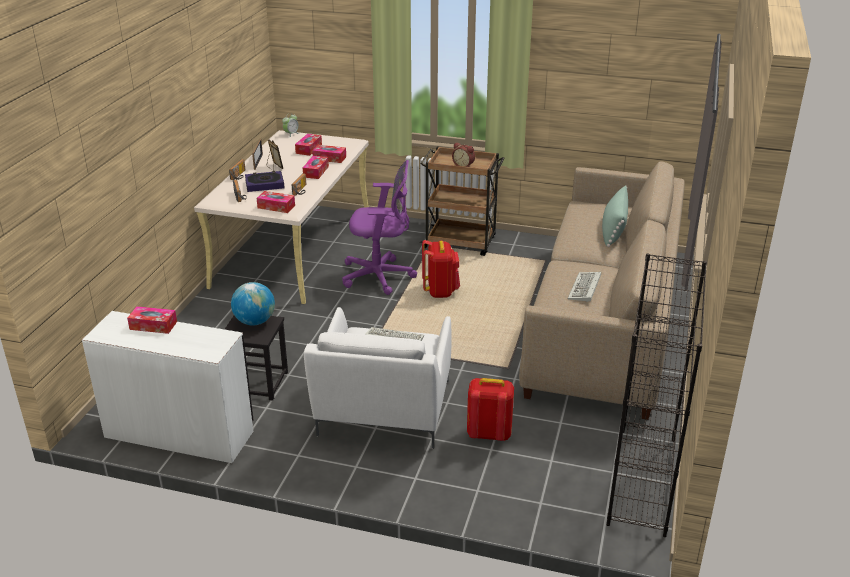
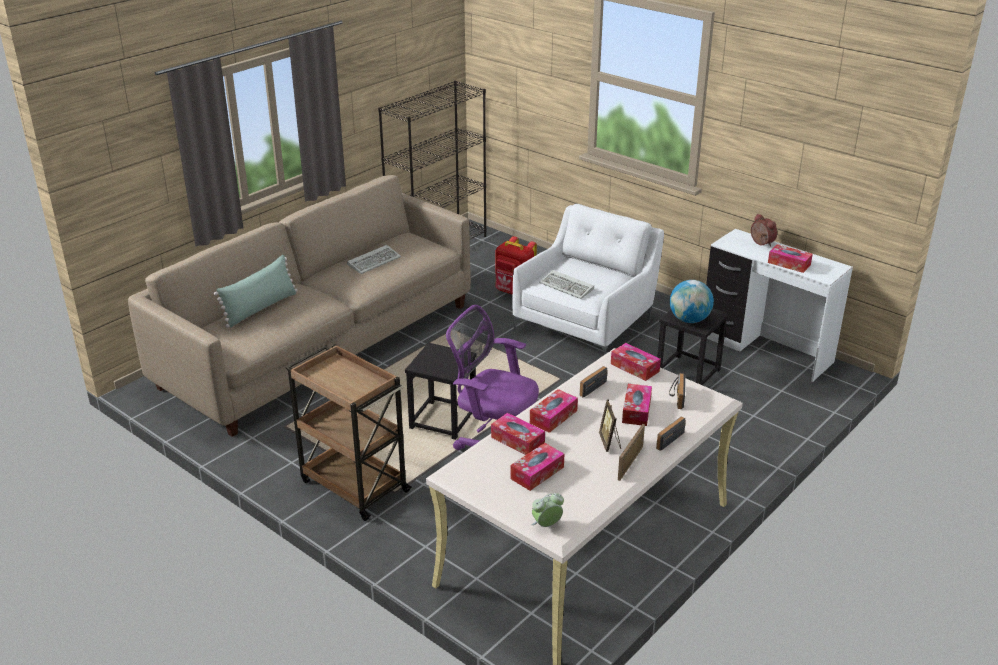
camera: 155 degrees left, 0 degrees up
book [245,171,284,192] -> tissue box [622,384,652,426]
red backpack [422,240,460,298] -> black stool [405,343,476,440]
alarm clock [452,143,475,167] -> alarm clock moved to [751,214,777,247]

